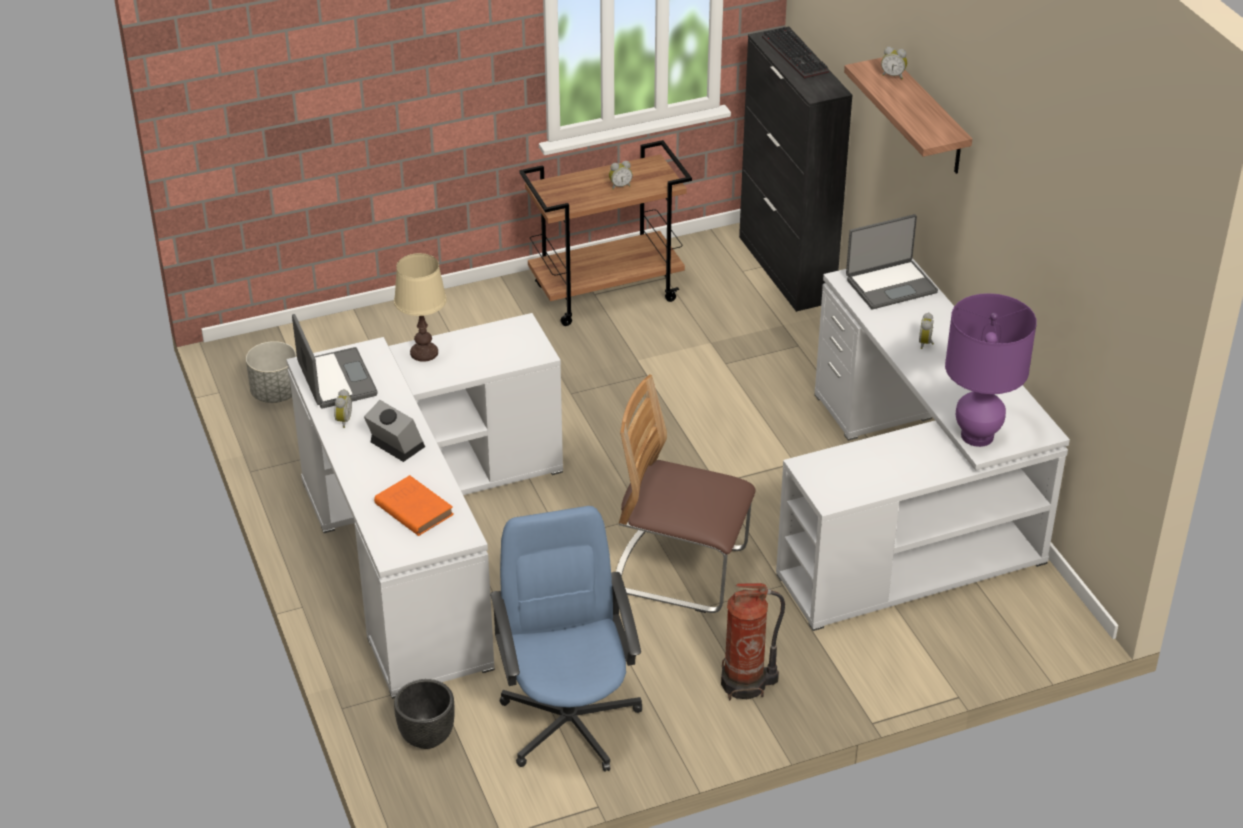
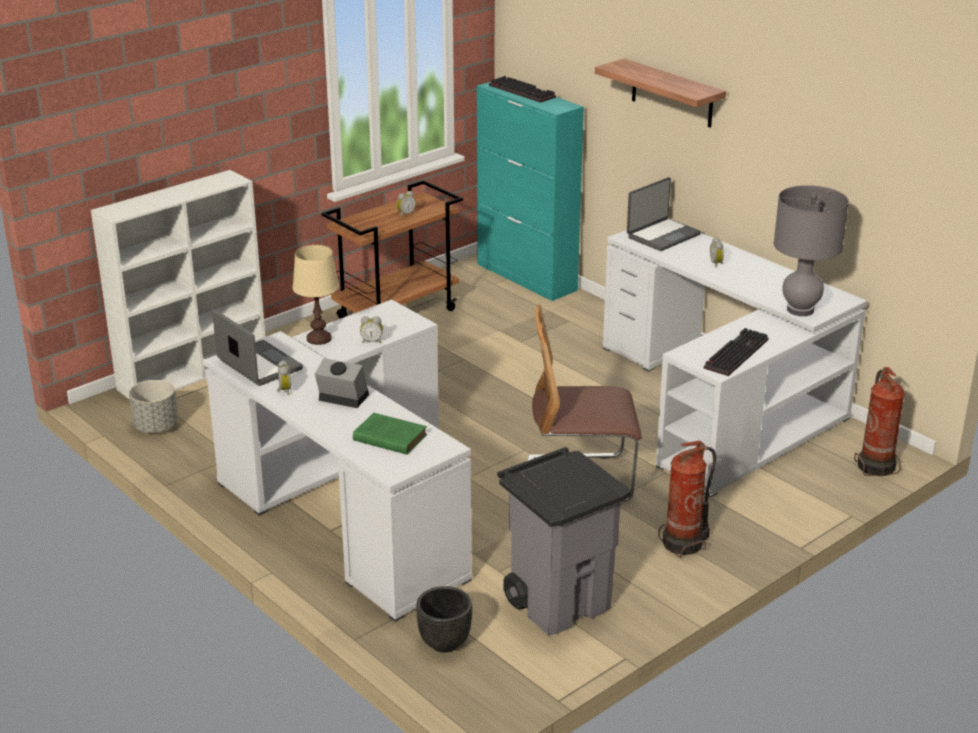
camera: 20 degrees left, 10 degrees down
orange book [374,475,453,536] -> green book [353,413,427,455]
blue office chair [490,506,642,772] -> grey trash can [498,447,632,636]
black cabinet [739,27,853,312] -> turquoise cabinet [477,82,584,301]
alarm clock [881,47,907,79] -> alarm clock moved to [360,316,383,343]
purple table lamp [945,293,1037,447] -> grey table lamp [774,185,849,316]
none -> white bookcase [91,170,265,400]
none -> keyboard [704,328,768,376]
none -> fire extinguisher [854,367,905,476]

